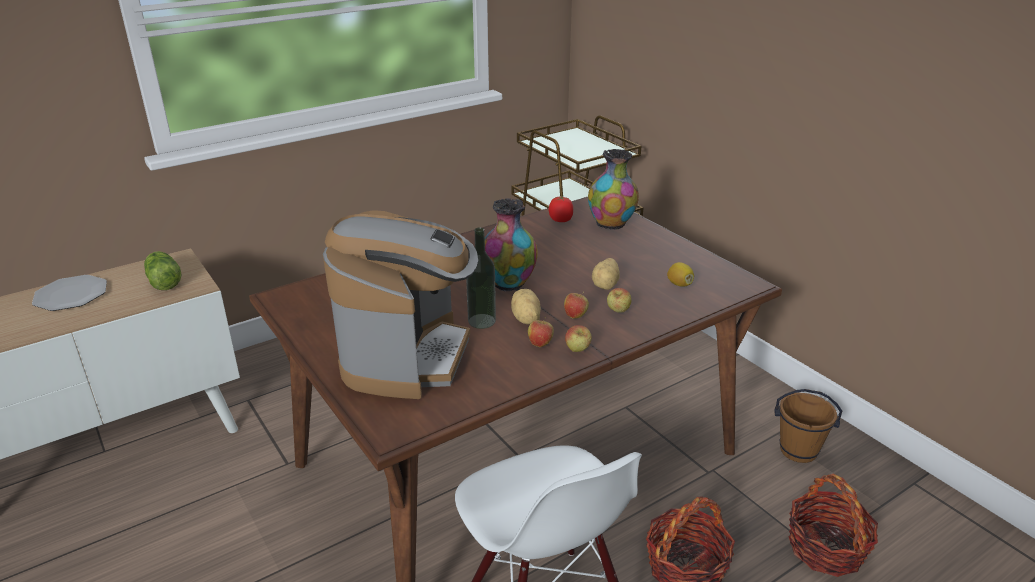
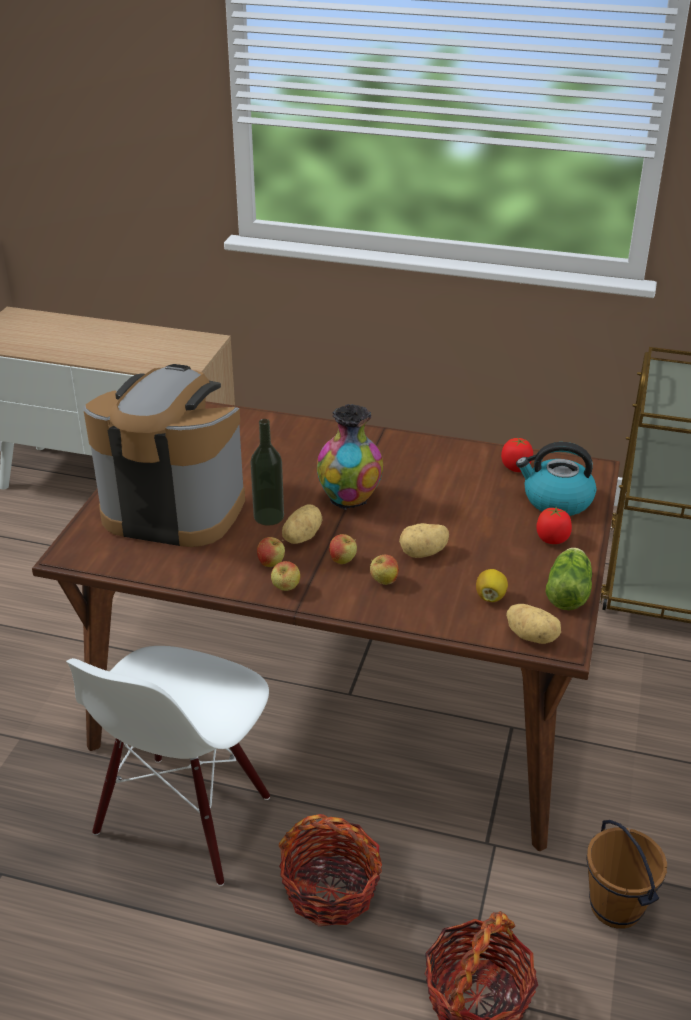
camera: 50 degrees right, 5 degrees up
plate [32,275,107,311] -> none
lettuce [144,251,182,290] -> lettuce moved to [545,548,592,610]
coffee machine [323,210,479,399] -> coffee machine turned 135 degrees counterclockwise [83,364,245,547]
vase [588,149,639,230] -> kettle [516,442,597,516]
none -> potato [506,604,561,644]
none -> tomato [536,507,572,544]

